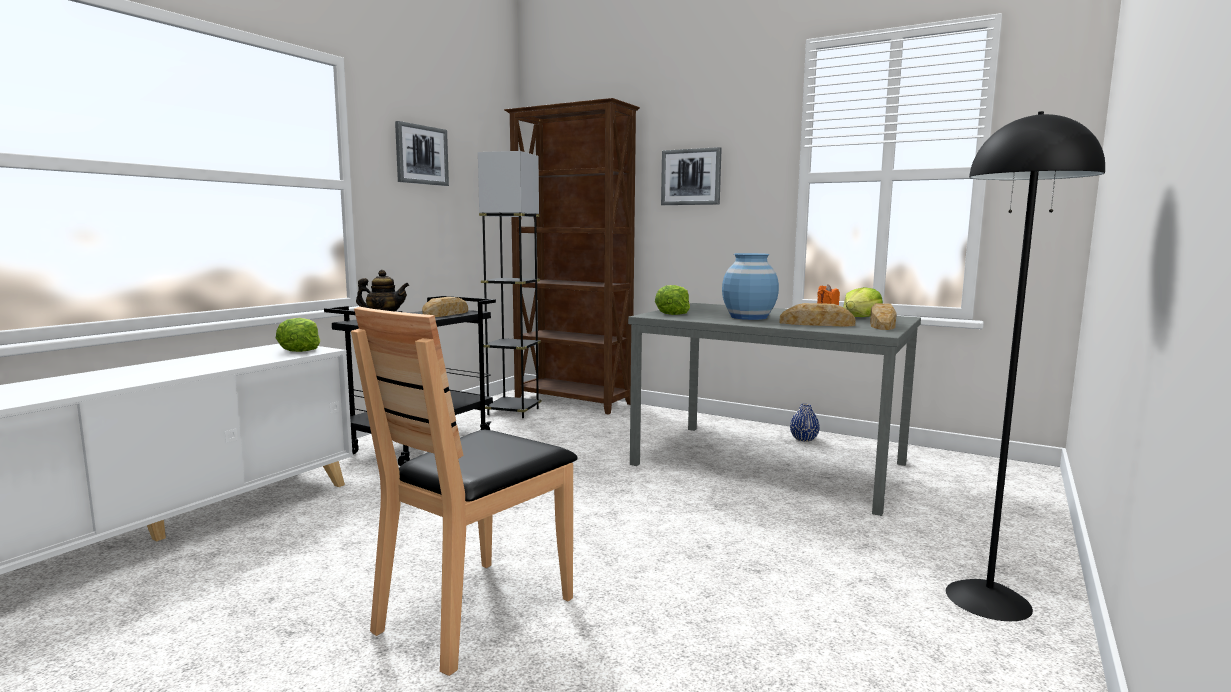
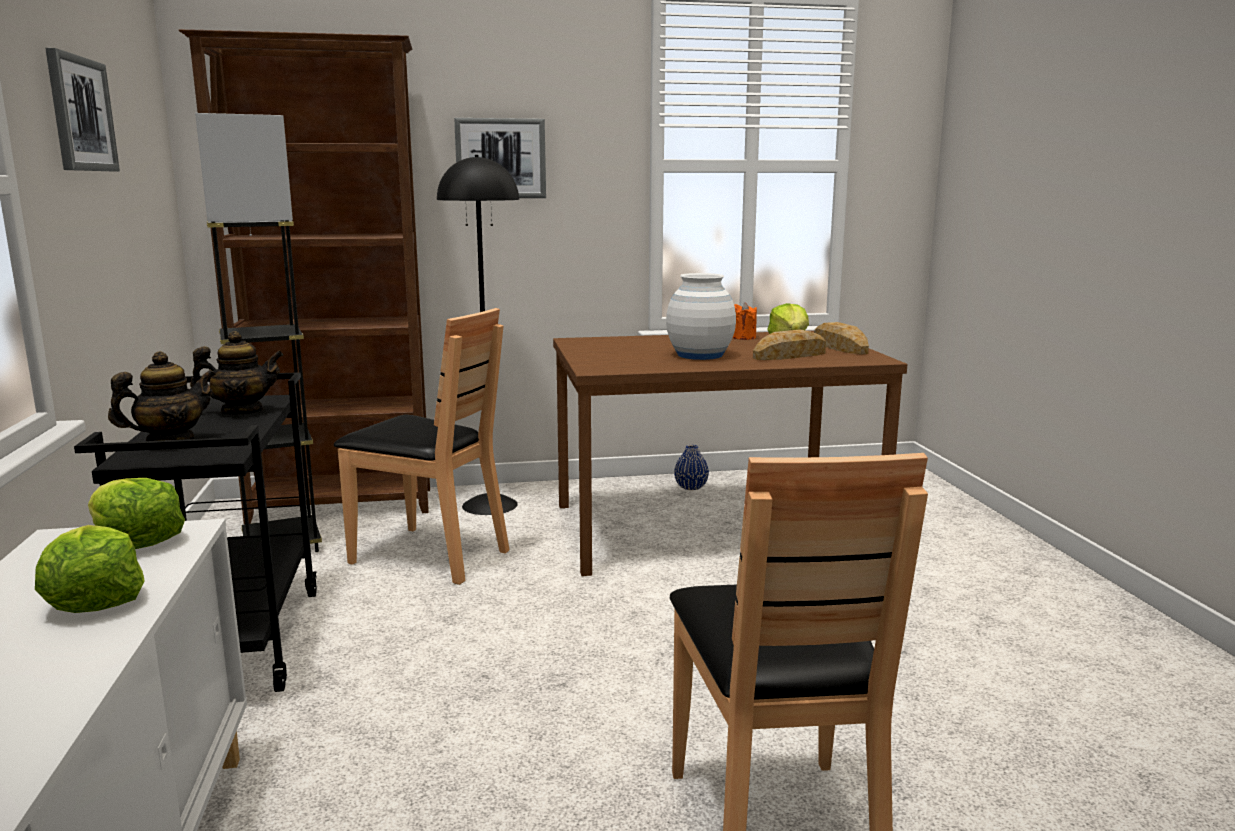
camera: 40 degrees left, 5 degrees up
bread [422,297,468,317] -> teapot [190,331,284,415]
grey dining table [628,303,921,516] -> brown dining table [553,331,907,576]
lettuce [655,285,690,315] -> lettuce moved to [35,525,145,613]
blue vase [722,253,779,320] -> white vase [666,273,736,360]
black floor lamp [946,111,1105,621] -> black floor lamp moved to [437,155,519,515]
none -> brown chair [334,308,510,585]

